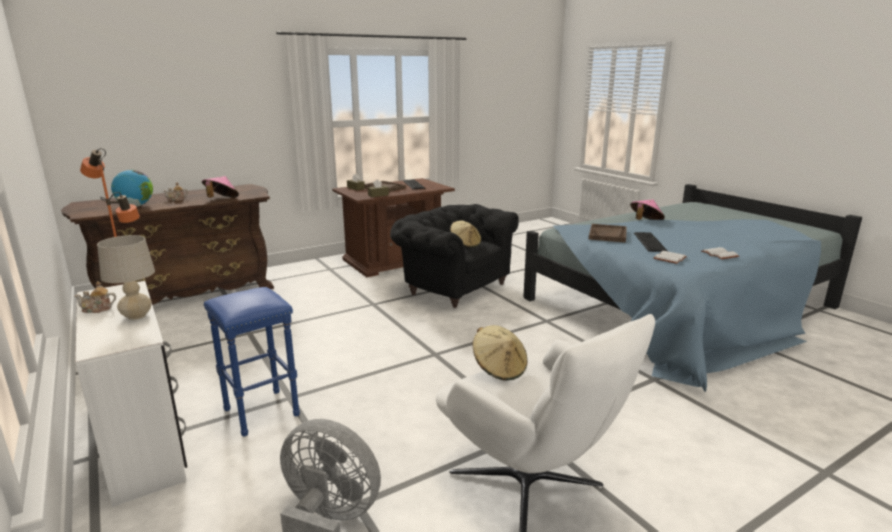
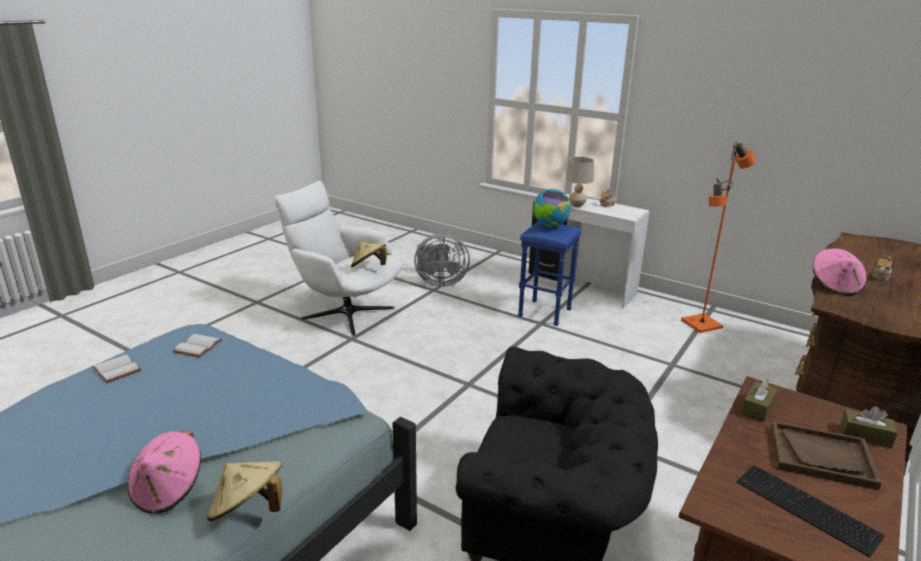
camera: 155 degrees right, 5 degrees up
globe [111,170,153,207] -> globe moved to [532,189,571,227]
beige hat [450,221,481,248] -> beige hat moved to [207,461,283,521]
brown tray [589,224,627,243] -> none
keyboard [634,232,668,252] -> none

